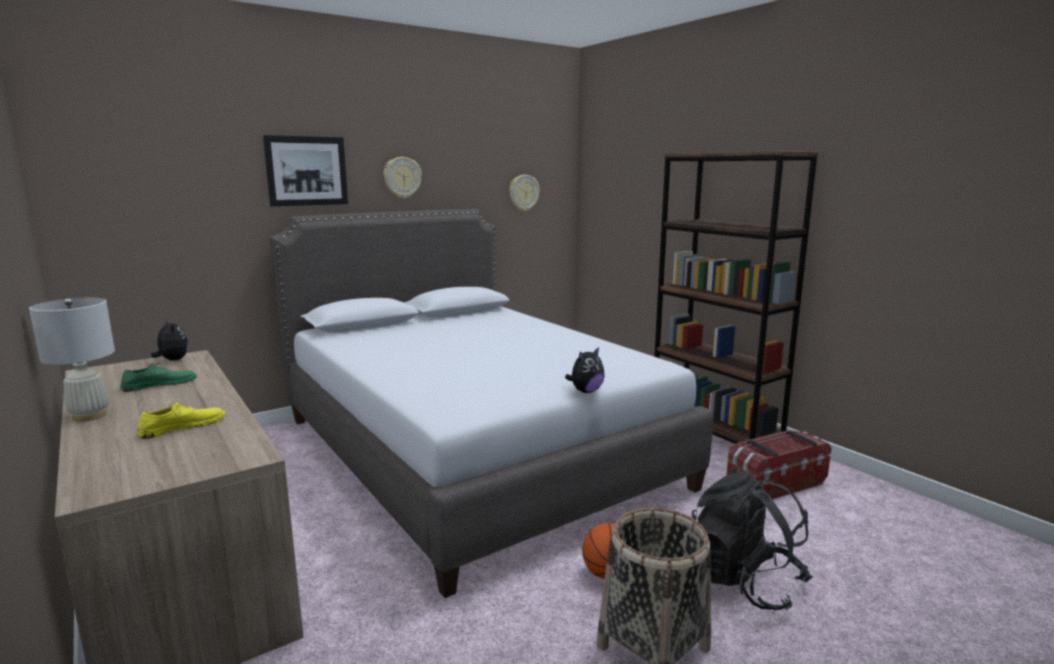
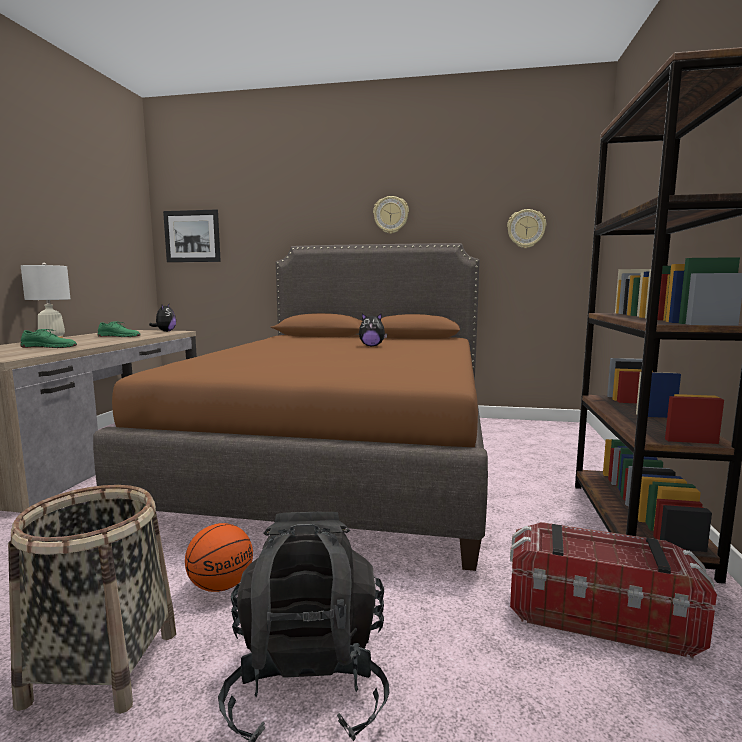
camera: 45 degrees right, 5 degrees down
yellow shoe [137,401,225,439] -> green shoe [20,329,77,348]
picture [263,135,348,206] -> picture moved to [163,209,221,262]
grey bed [269,209,713,598] -> brown bed [93,243,488,571]
plush toy [565,347,605,393] -> plush toy moved to [359,313,387,346]

